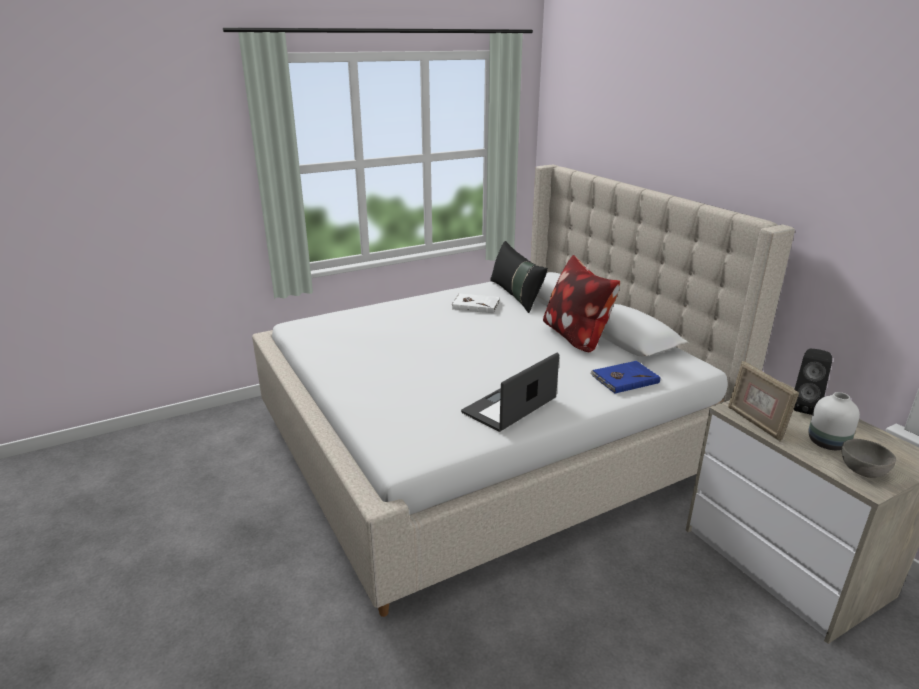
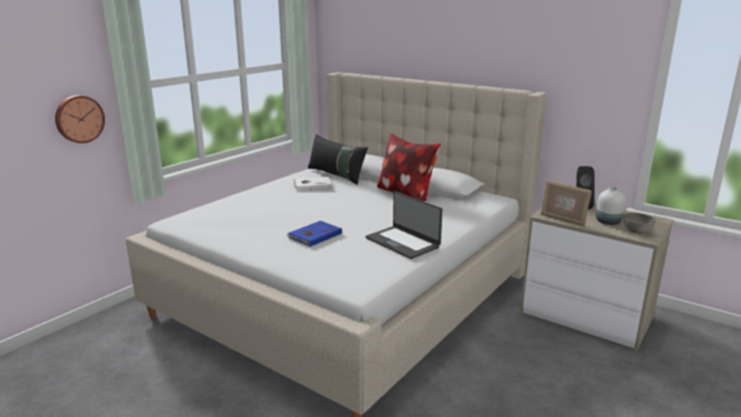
camera: 25 degrees left, 5 degrees down
laptop [461,353,559,432] -> laptop turned 60 degrees counterclockwise [365,191,442,259]
blue book [591,361,660,394] -> blue book moved to [287,221,342,247]
none -> wall clock [55,95,105,143]

